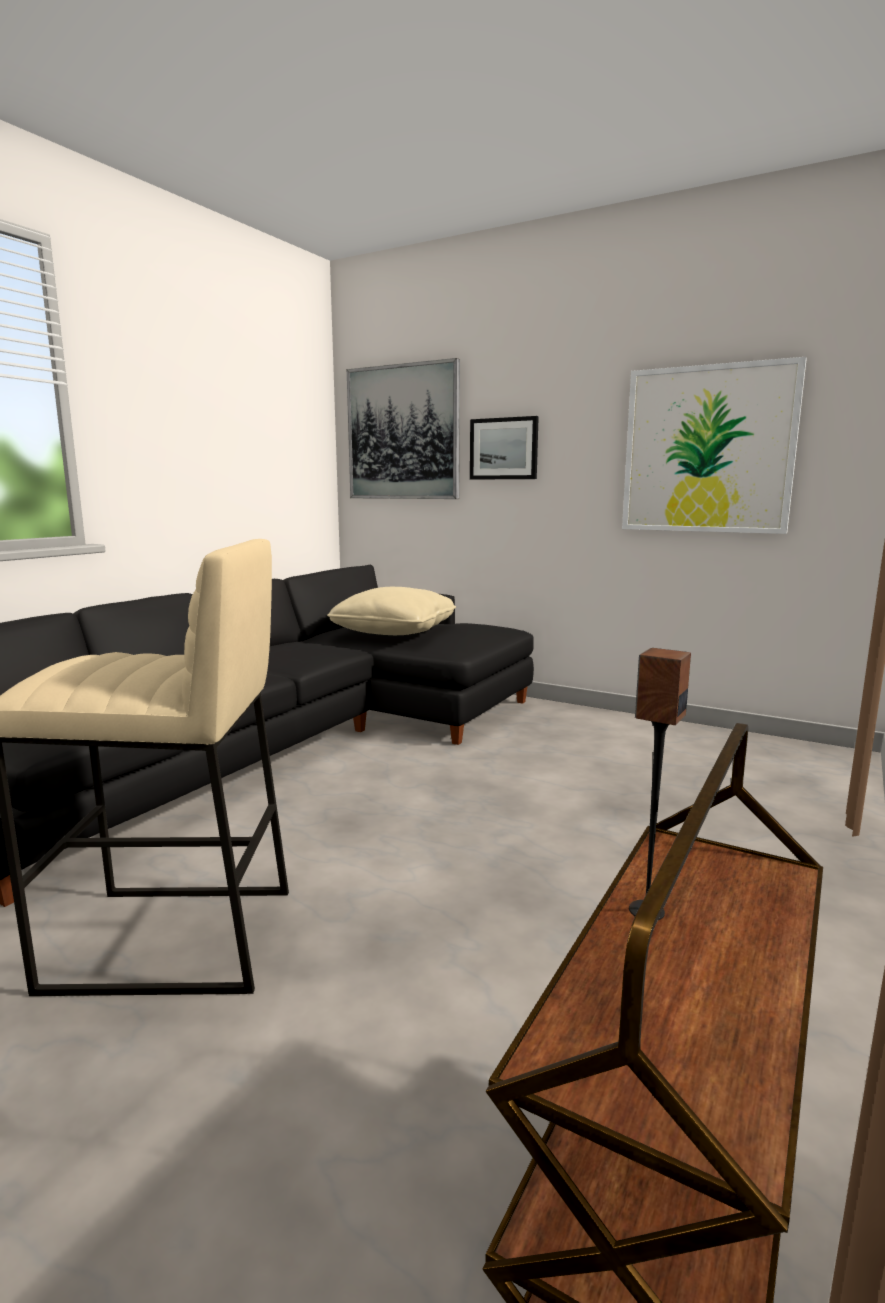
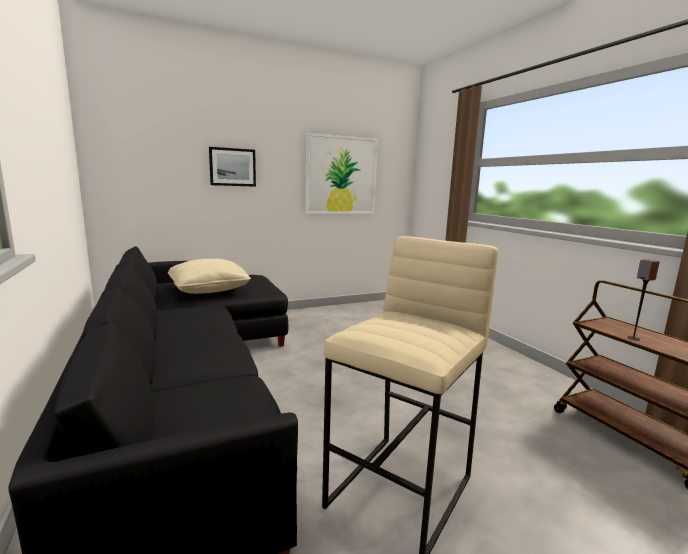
camera: 55 degrees left, 0 degrees up
picture [347,358,460,499] -> none

